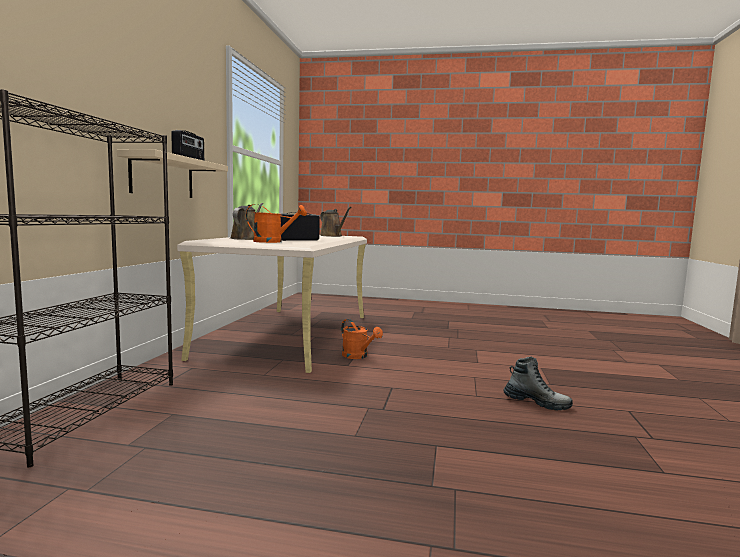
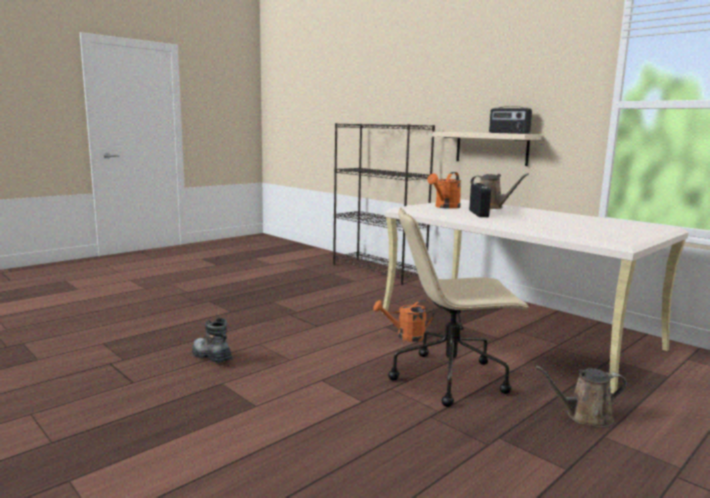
camera: 125 degrees right, 5 degrees up
brown watering can [320,207,352,237] -> brown watering can moved to [535,366,627,428]
boot [503,356,573,411] -> boot turned 75 degrees clockwise [192,318,232,363]
none -> beige office chair [388,208,530,407]

